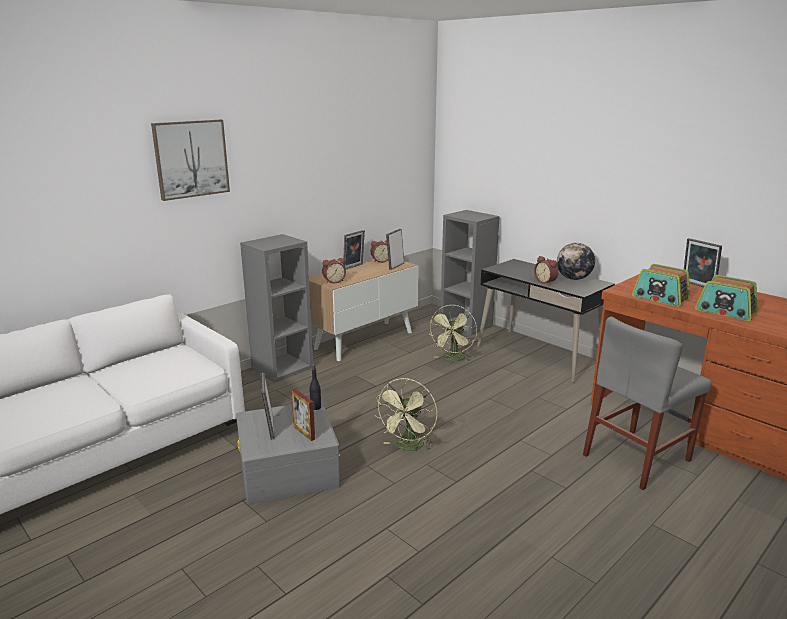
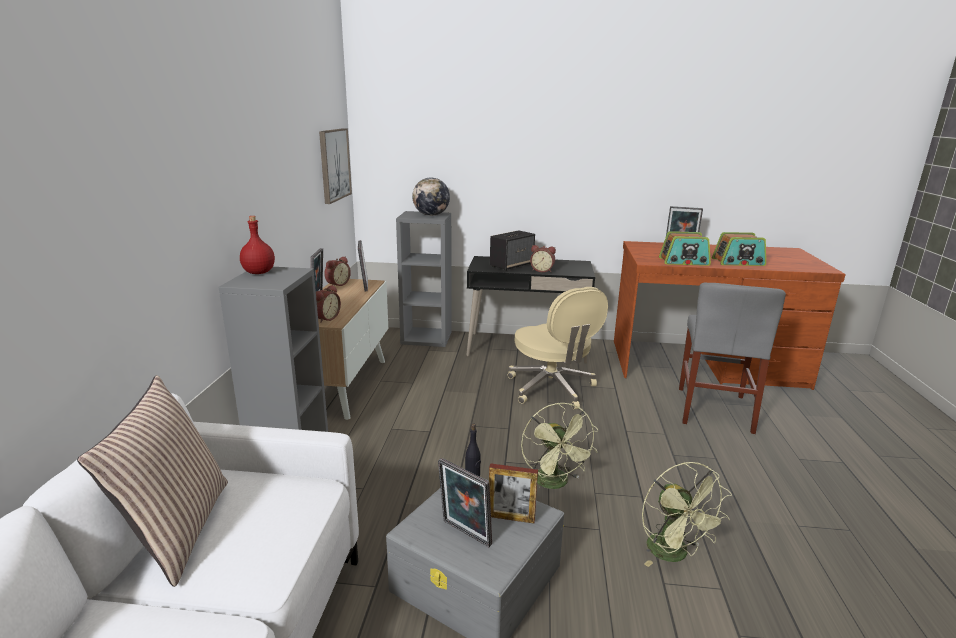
camera: 40 degrees left, 0 degrees up
picture [151,120,230,201] -> picture moved to [319,128,352,204]
green fan [429,305,477,361] -> green fan moved to [642,462,732,567]
globe [557,243,595,280] -> globe moved to [412,178,450,216]
none -> pillow [77,375,228,587]
none -> red bottle [240,216,275,274]
none -> speaker [490,230,535,271]
none -> beige office chair [508,287,608,409]

